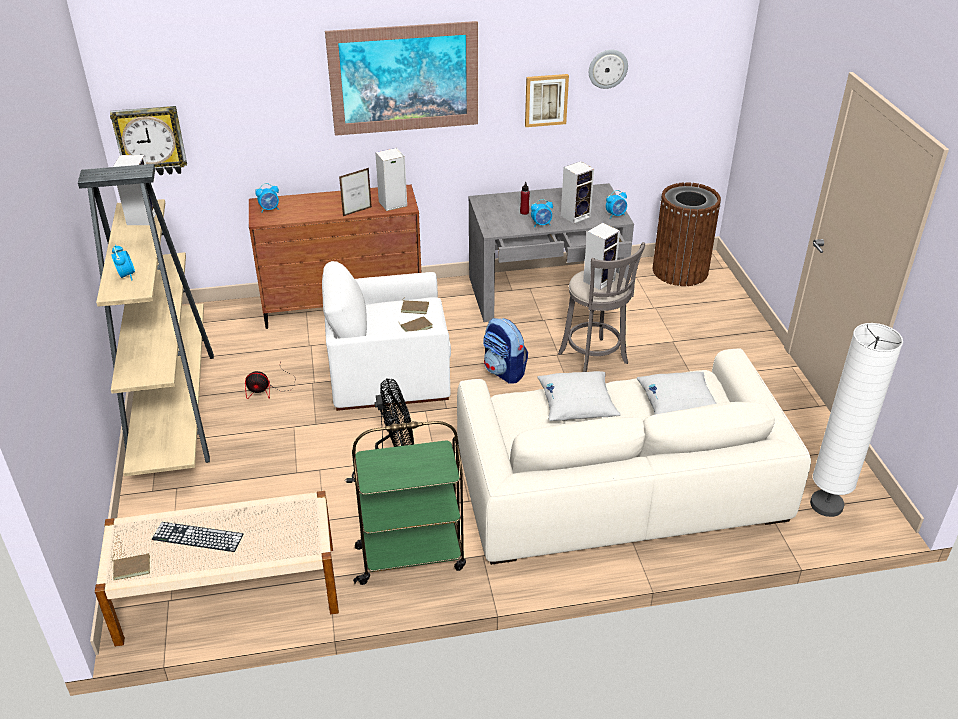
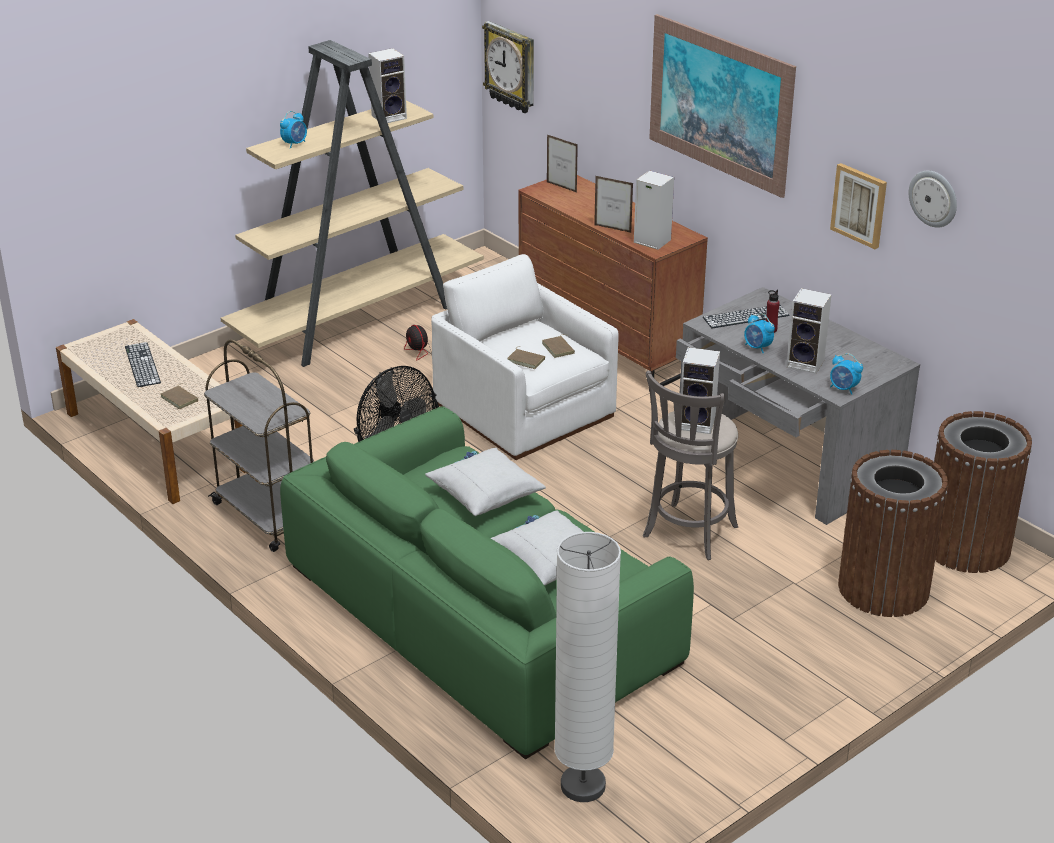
camera: 60 degrees right, 5 degrees down
brown book [112,553,150,580] -> brown book moved to [161,383,198,409]
alarm clock [255,183,279,213] -> picture frame [547,134,578,193]
green cart [352,421,466,585] -> grey cart [204,339,314,552]
white sofa [457,348,811,565] -> green sofa [280,406,694,759]
backpack [483,318,528,384] -> none
none -> keyboard [703,304,790,328]
none -> brown trash can [838,450,948,617]

